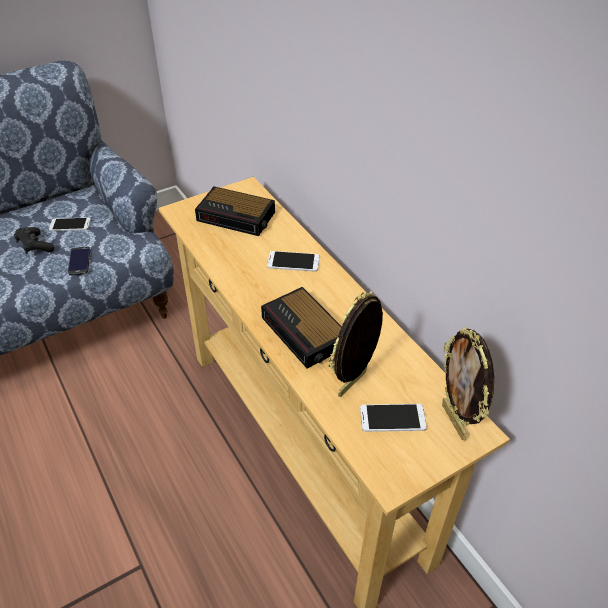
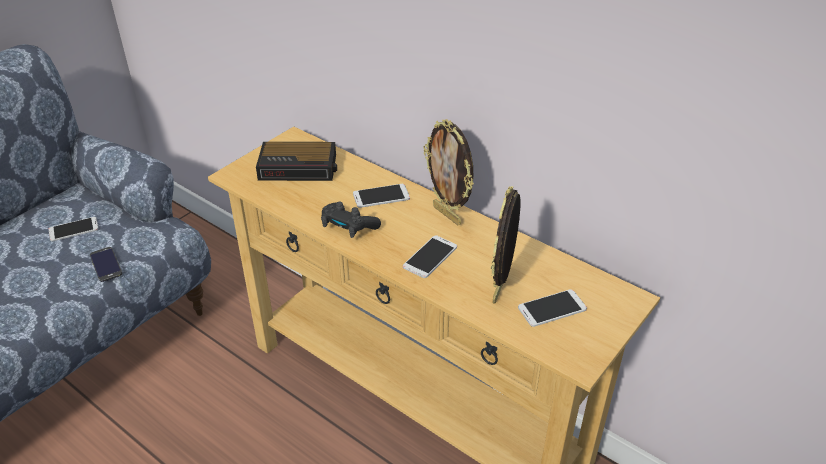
camera: 20 degrees left, 5 degrees down
black game controller [14,227,54,254] -> black game controller moved to [321,202,381,238]
alarm clock [261,287,342,369] -> phone [403,235,457,278]
picture frame [442,327,494,441] -> picture frame moved to [423,119,474,225]

